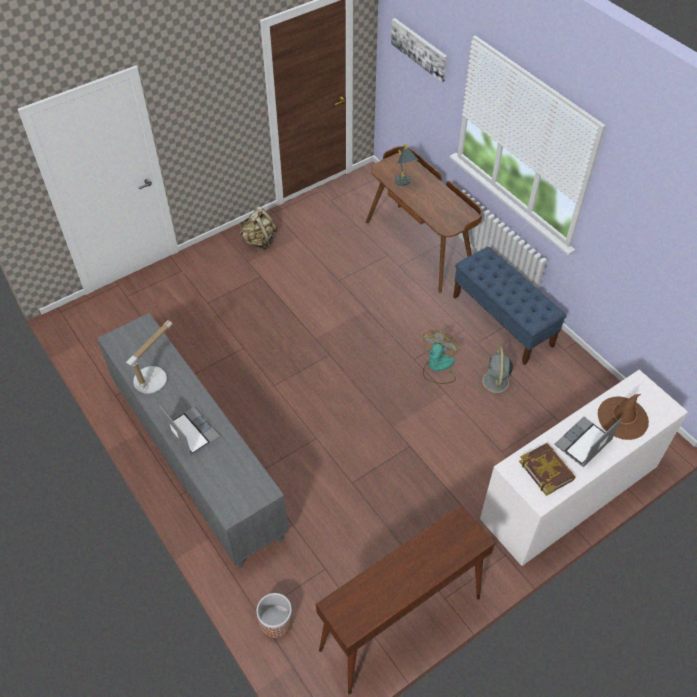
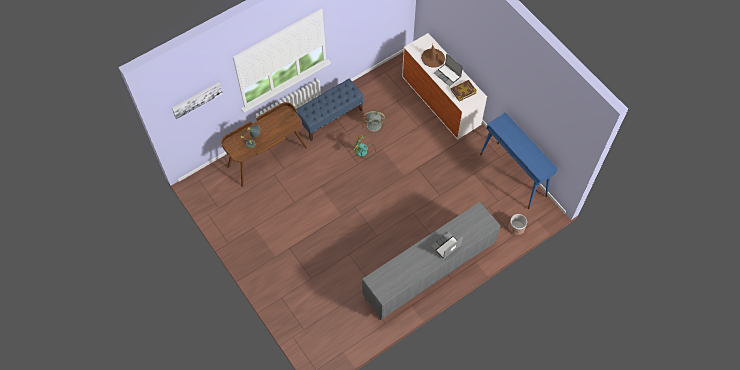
camera: 90 degrees left, 10 degrees up
table lamp [126,320,172,394] -> none
beige backpack [239,207,277,250] -> none
brown console table [316,505,495,695] -> blue console table [480,112,558,209]

